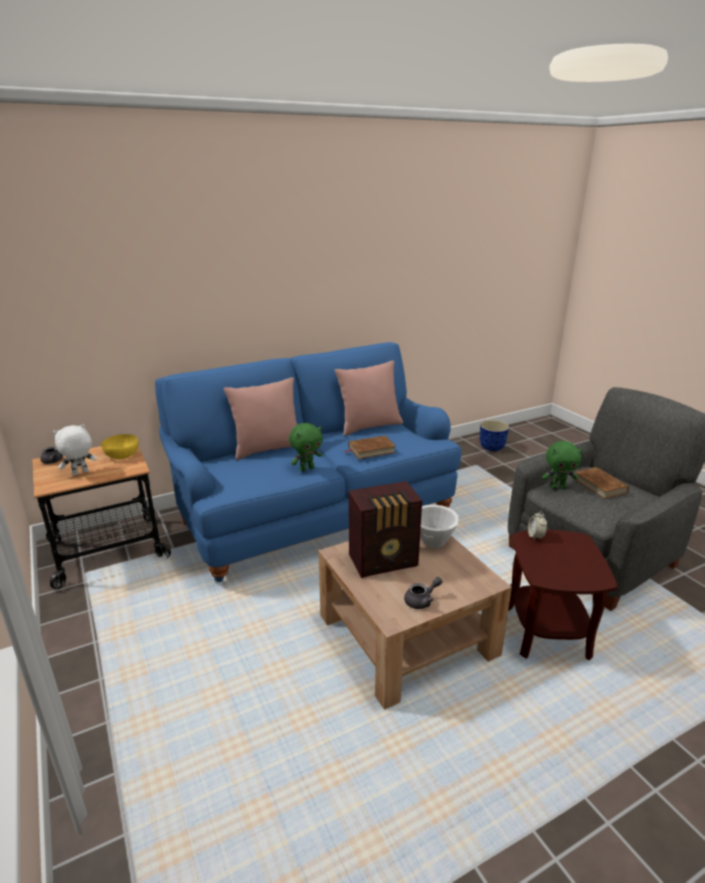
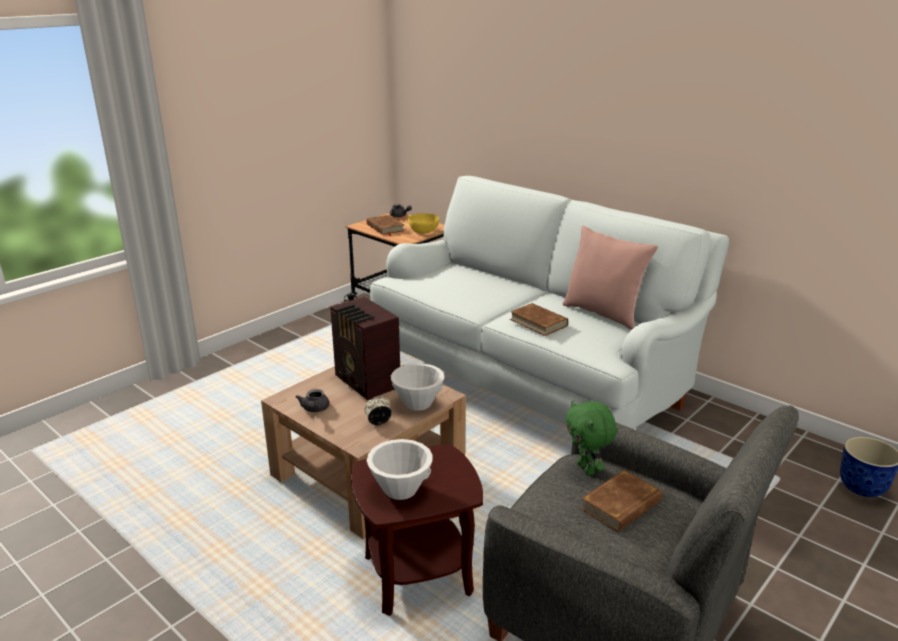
camera: 70 degrees right, 0 degrees up
white plush toy [53,424,97,476] -> brown book [367,215,404,236]
blue sofa [155,342,461,582] -> white sofa [370,176,729,429]
pink pillow [224,377,297,460] -> none
green plush toy [289,423,323,472] -> none
grey teapot [404,577,442,609] -> grey teapot turned 45 degrees clockwise [295,389,329,412]
alarm clock [528,511,547,540] -> alarm clock moved to [365,396,392,425]
none -> white bowl [367,439,433,500]

